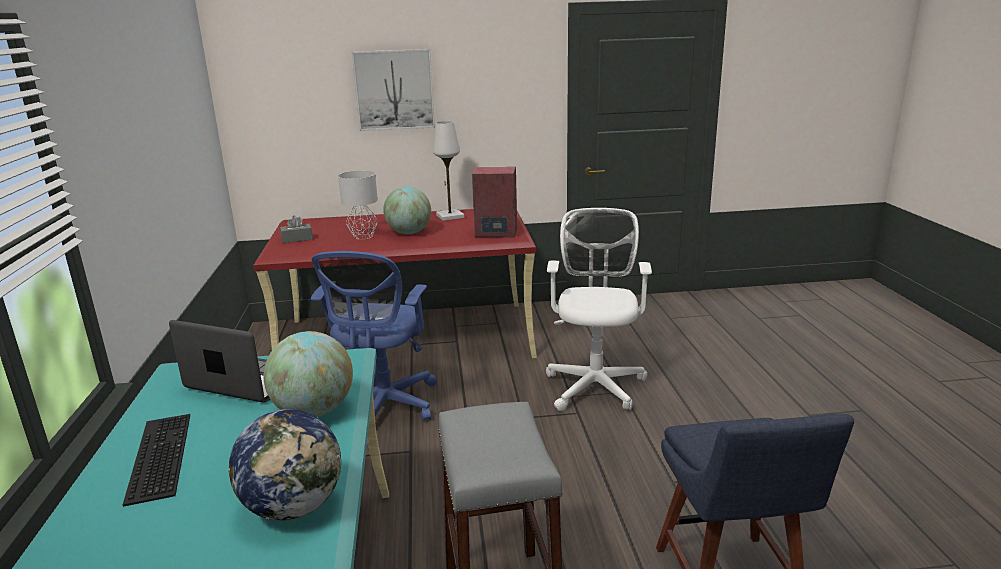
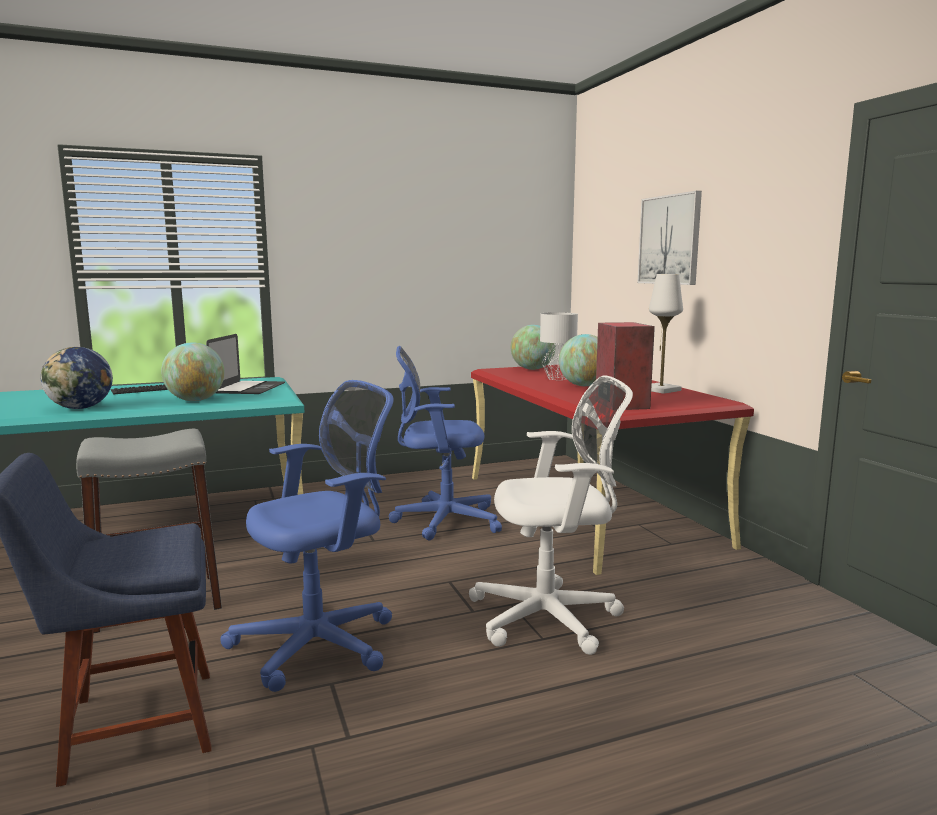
camera: 75 degrees right, 10 degrees down
grey tissue box [280,216,313,243] -> globe [511,325,556,370]
none -> blue office chair [220,380,394,692]

